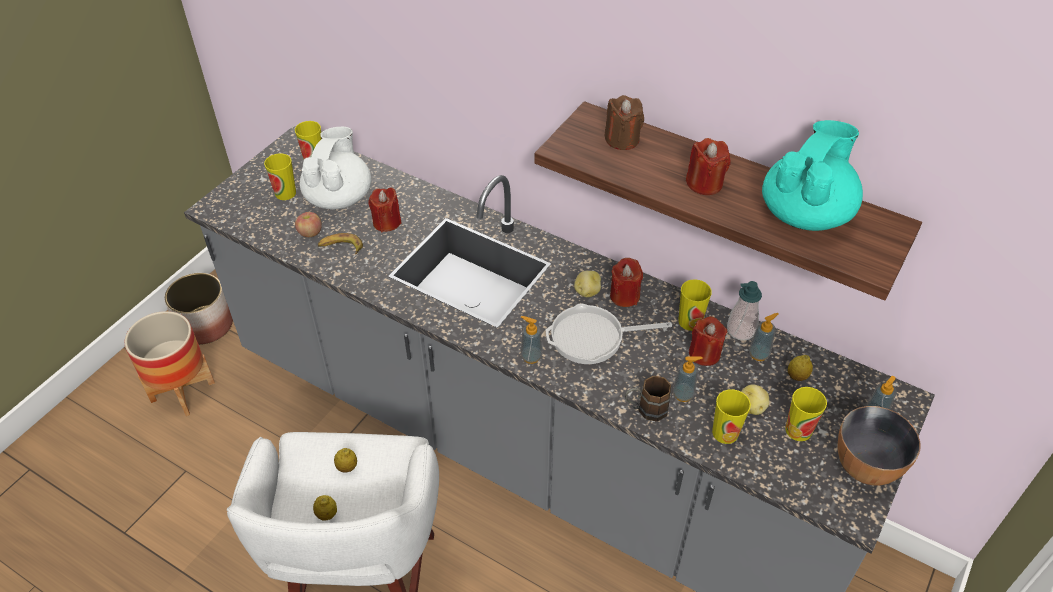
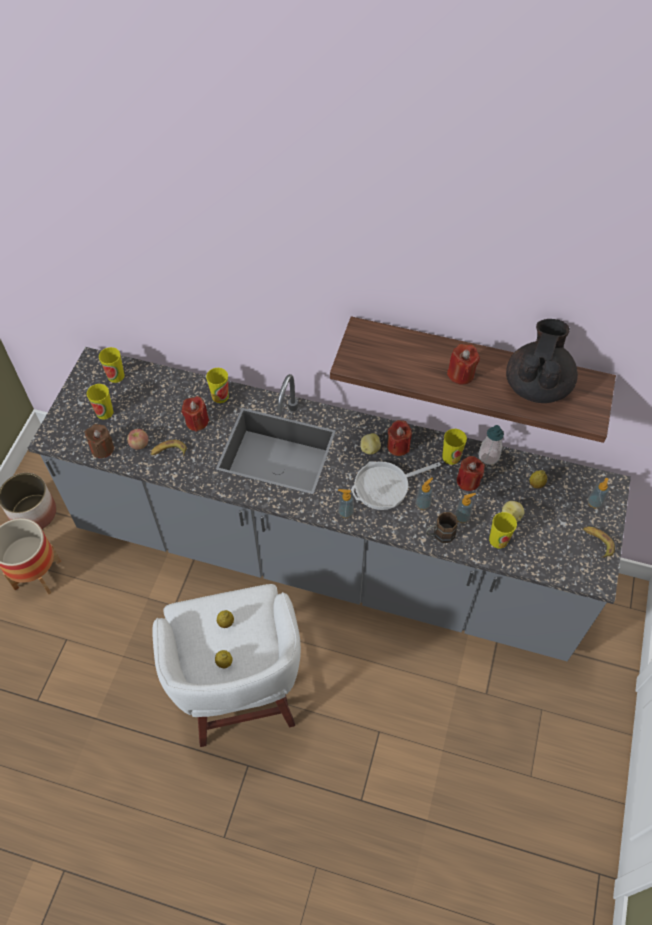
camera: 15 degrees left, 10 degrees up
white teapot [300,127,371,210] -> none
brown candle [604,95,644,150] -> brown candle moved to [85,424,114,458]
soap dispenser [749,313,779,361] -> soap dispenser moved to [415,477,433,510]
turquoise teapot [762,120,863,231] -> black teapot [506,319,578,403]
cup [785,387,827,441] -> cup moved to [206,368,229,403]
bowl [837,406,921,486] -> banana [583,527,615,558]

